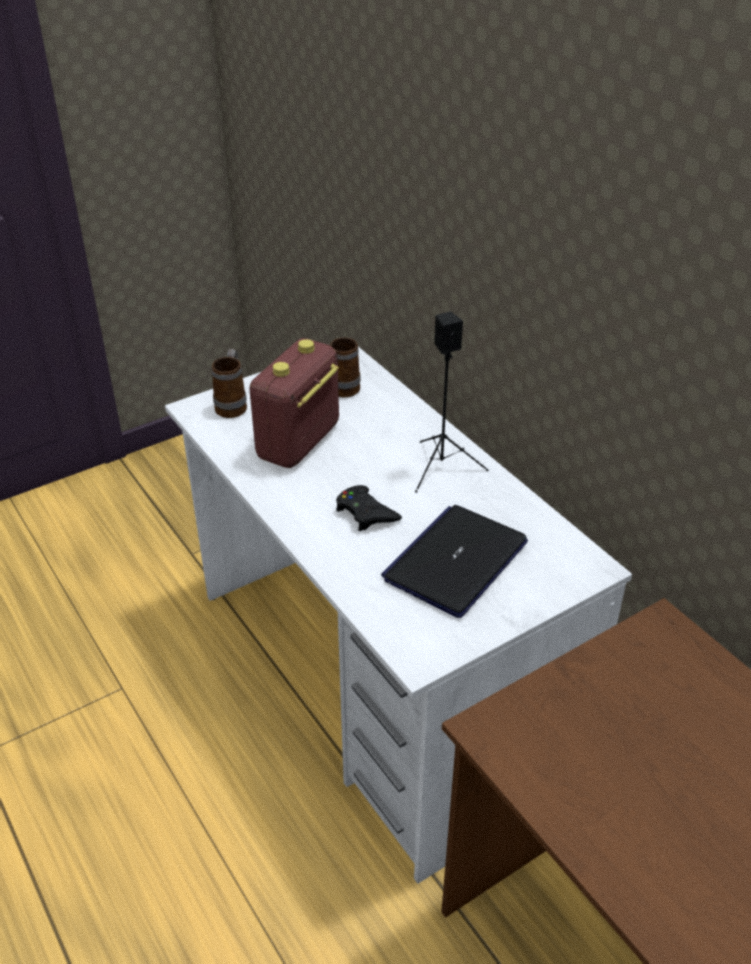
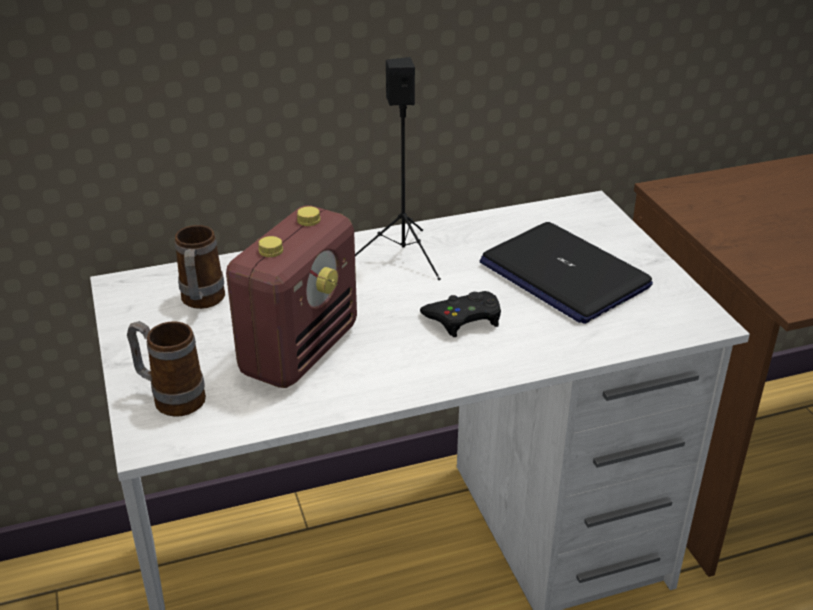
camera: 75 degrees left, 5 degrees down
radio [249,338,339,468] -> radio turned 105 degrees counterclockwise [226,206,357,388]

